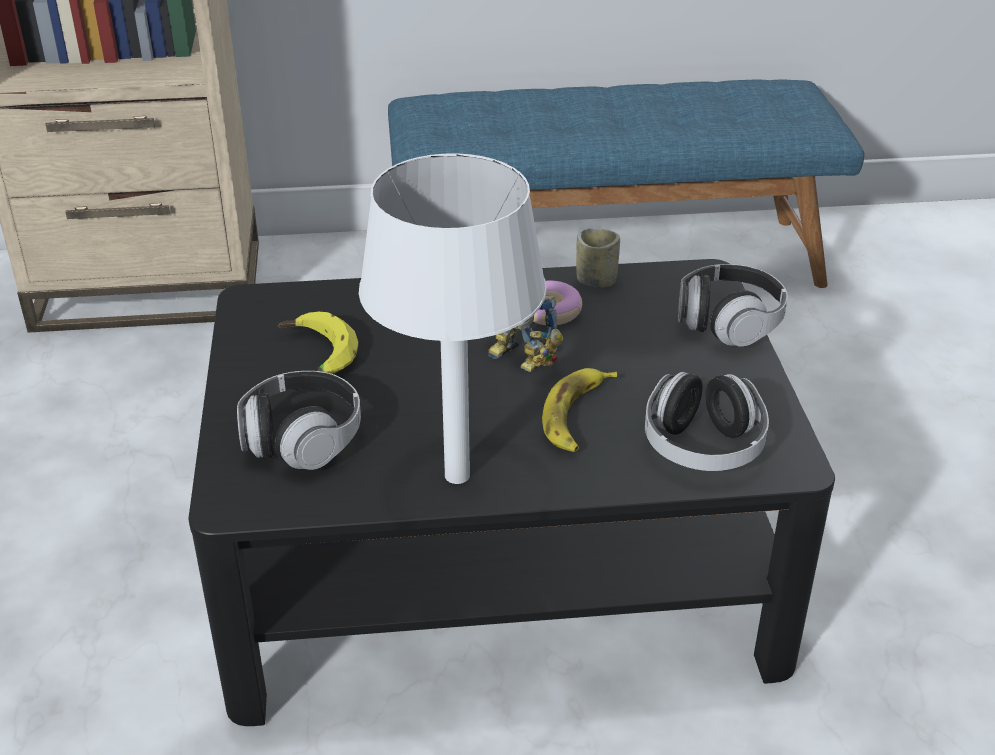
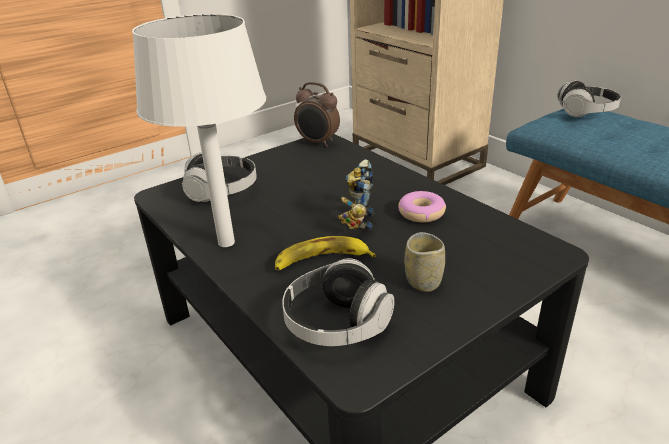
camera: 60 degrees right, 5 degrees down
banana [278,312,358,374] -> none
cup [576,228,620,287] -> cup moved to [404,232,445,292]
headphones [678,264,788,347] -> headphones moved to [557,80,621,117]
none -> alarm clock [294,82,340,147]

